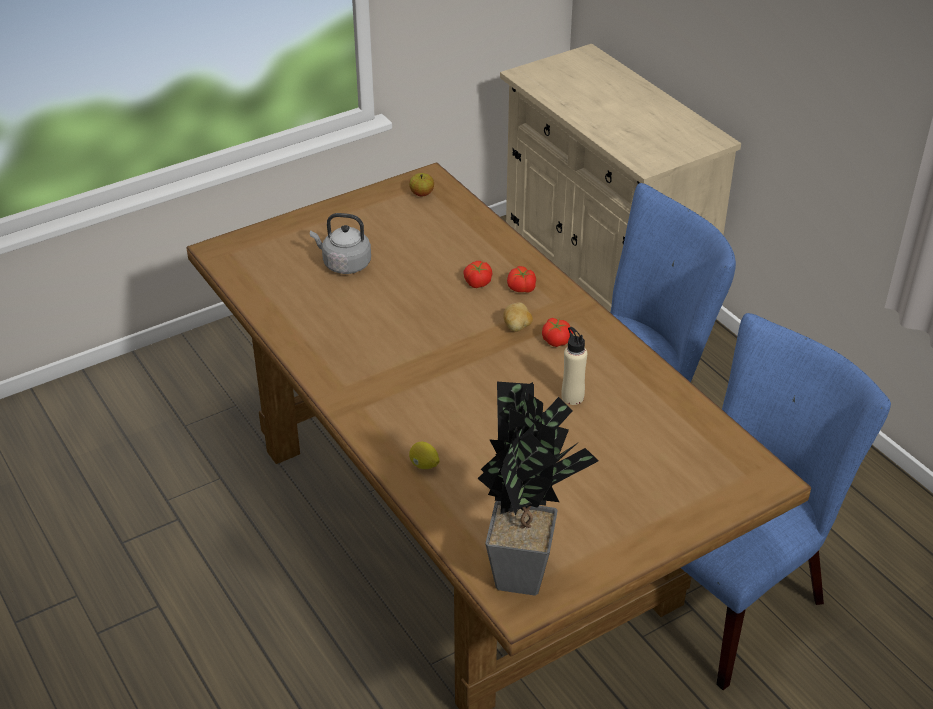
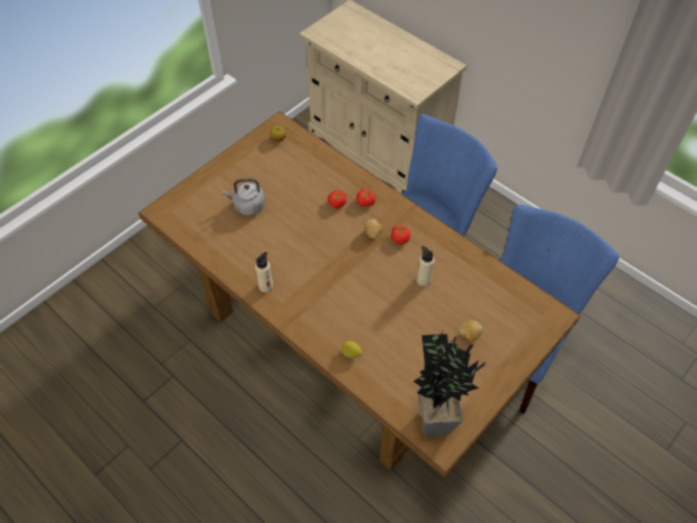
camera: 15 degrees left, 15 degrees up
none -> beige bottle [255,252,273,293]
none -> potato [460,320,482,341]

